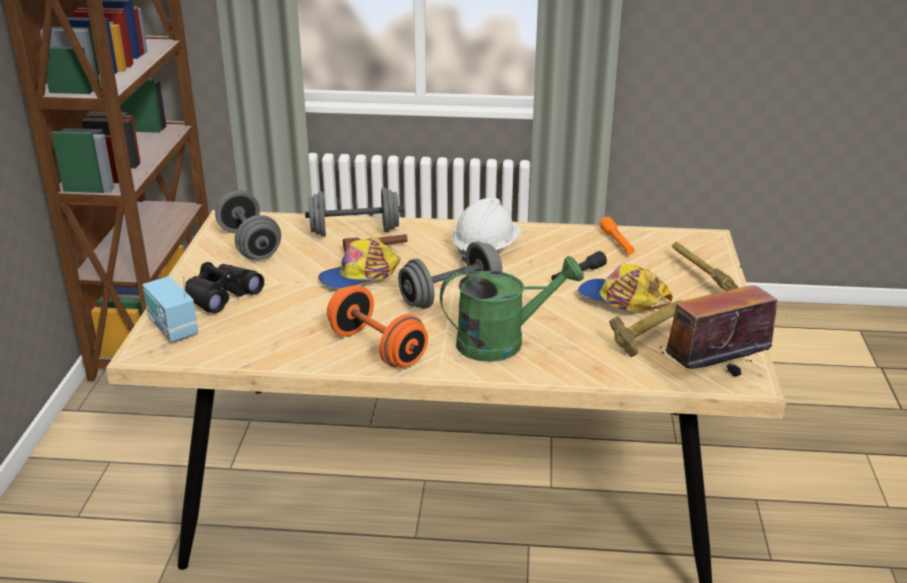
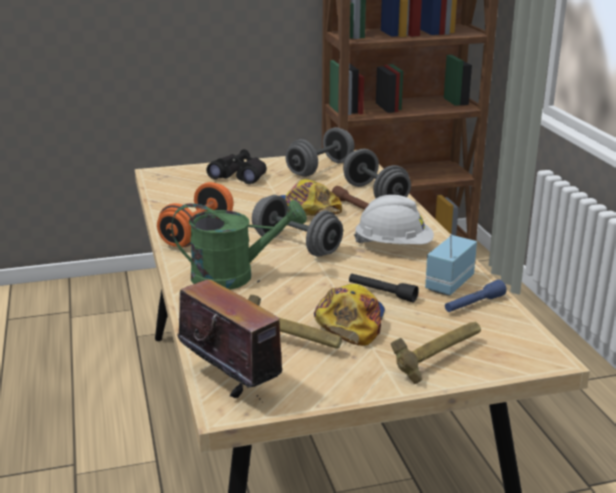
camera: 70 degrees right, 5 degrees down
radio [142,275,198,342] -> radio moved to [425,234,477,296]
green watering can [440,256,584,362] -> green watering can turned 60 degrees counterclockwise [171,200,307,290]
orange flashlight [599,217,635,255] -> blue flashlight [445,280,507,312]

